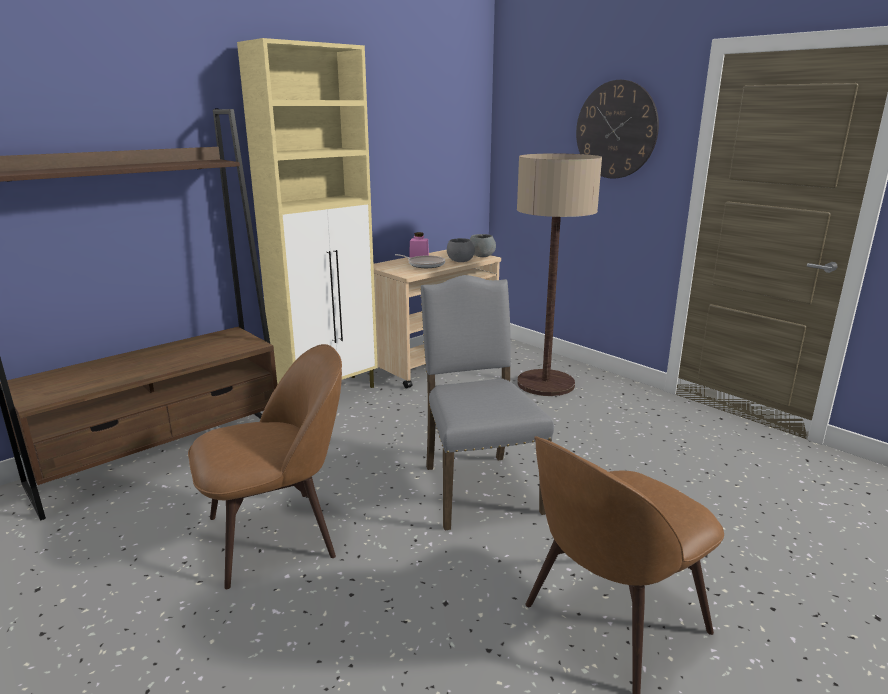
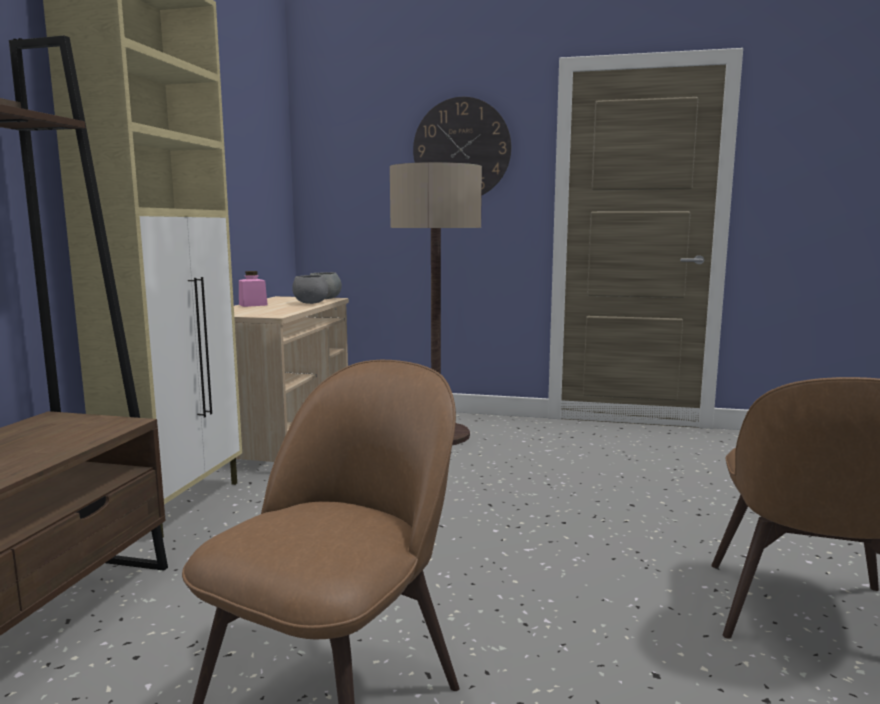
camera: 35 degrees left, 10 degrees down
frying pan [395,254,445,268] -> none
grey chair [420,275,554,530] -> none

